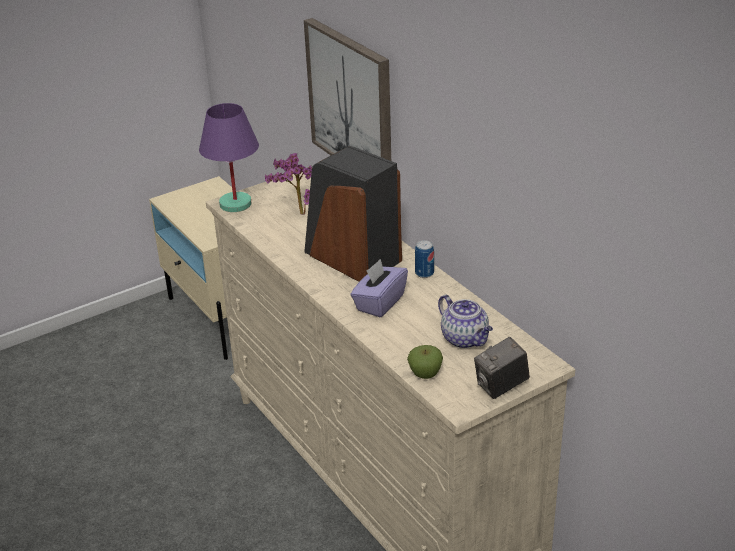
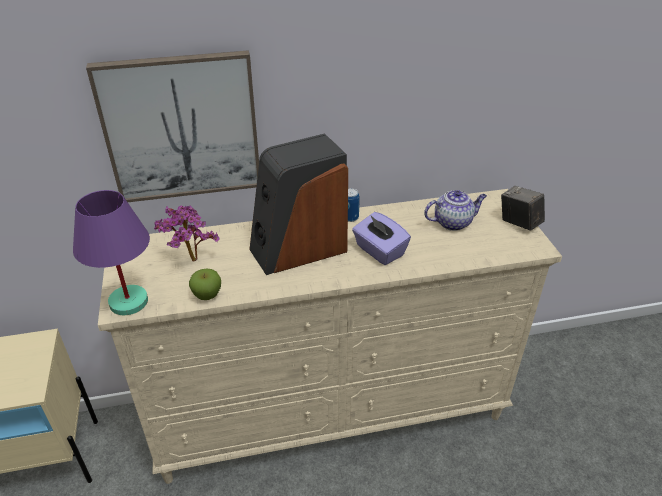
camera: 70 degrees left, 5 degrees up
apple [407,345,443,379] -> apple moved to [189,269,221,300]
camera [474,337,530,399] -> camera turned 150 degrees clockwise [501,186,545,231]

